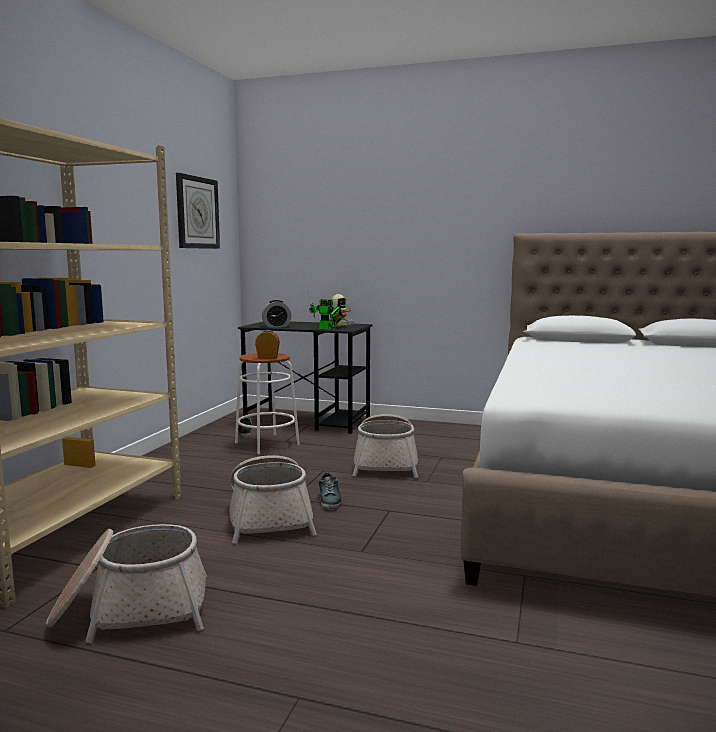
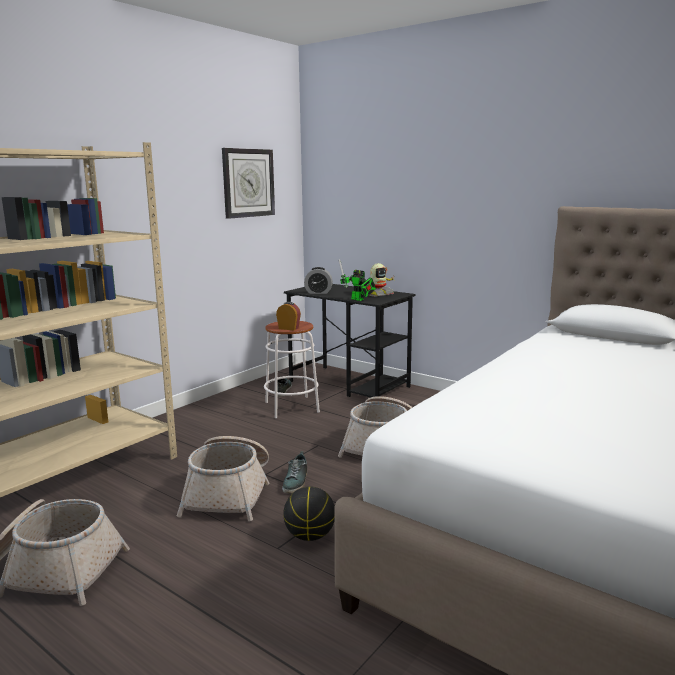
camera: 20 degrees right, 5 degrees up
none -> basketball [283,486,335,541]

